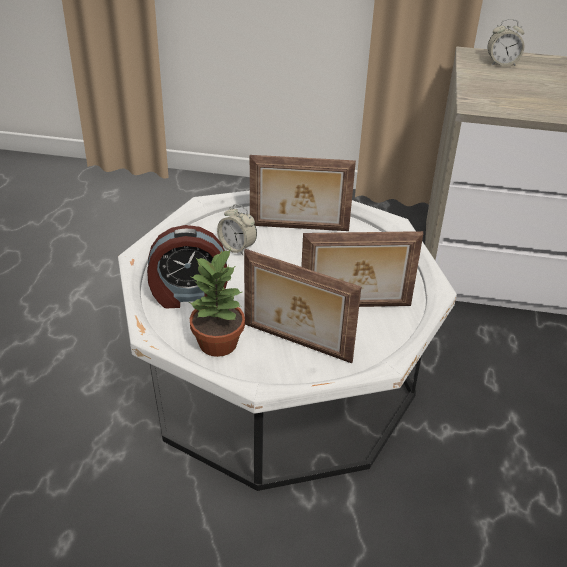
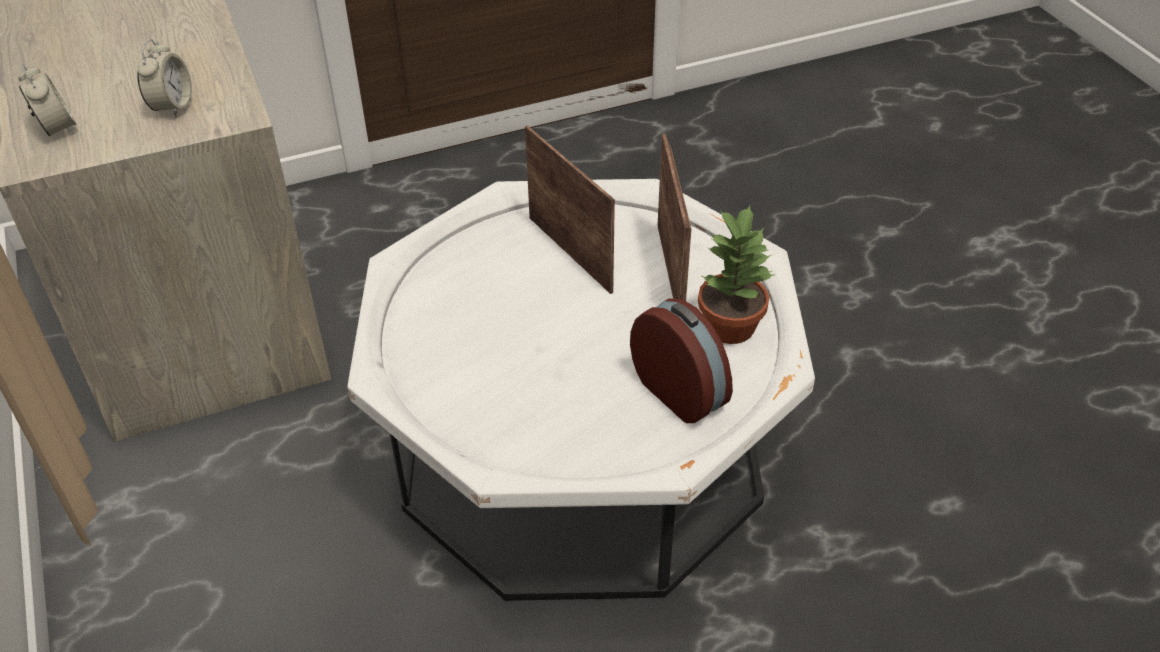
camera: 120 degrees left, 5 degrees up
alarm clock [217,204,257,255] -> alarm clock moved to [137,39,192,118]
picture frame [250,155,356,231] -> none

